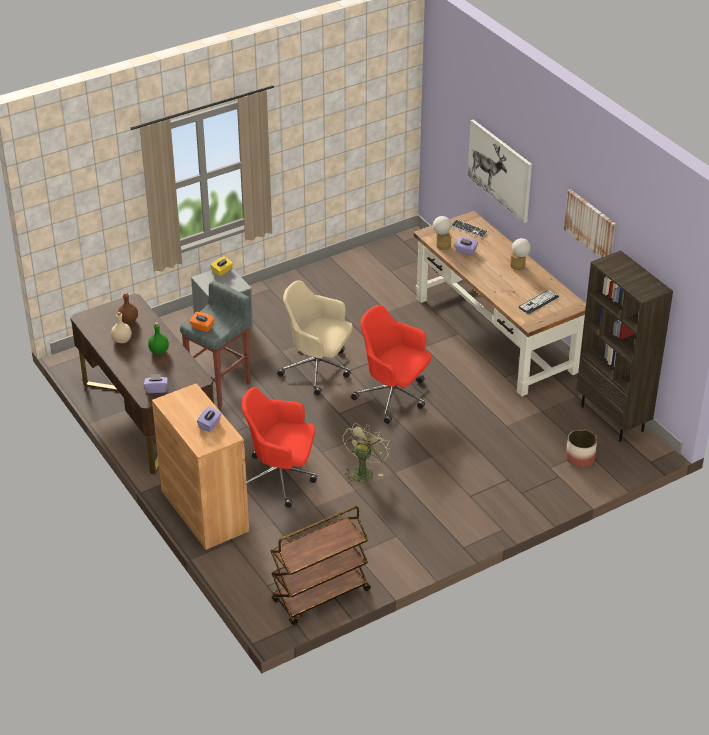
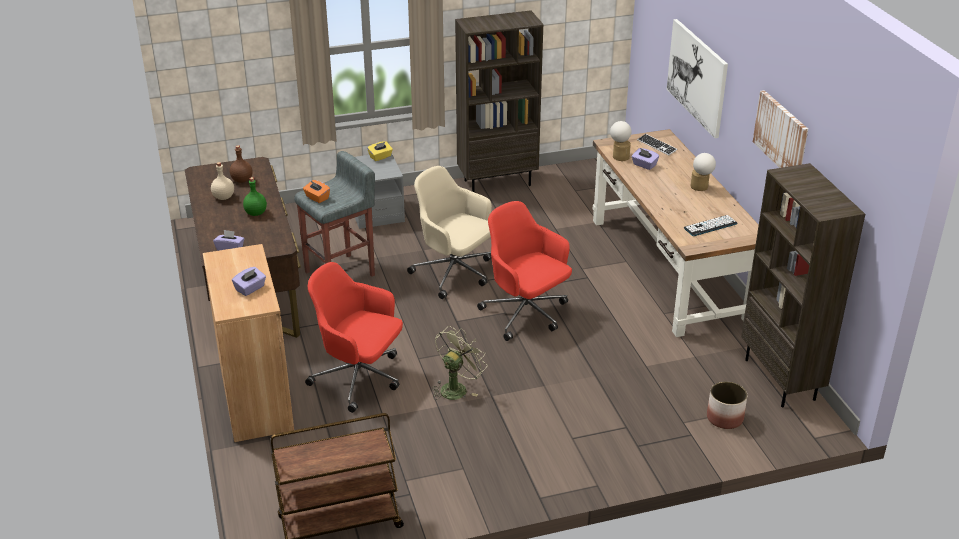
camera: 15 degrees right, 5 degrees down
none -> brown bookcase [455,10,543,192]

